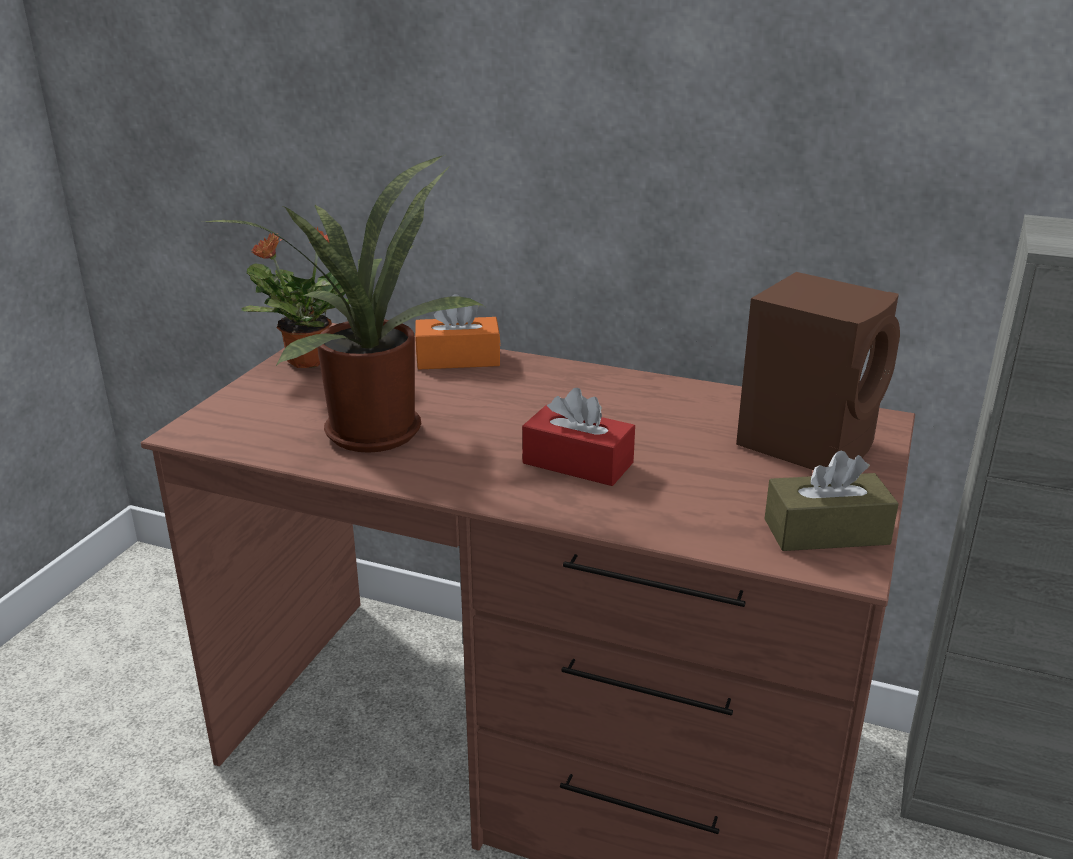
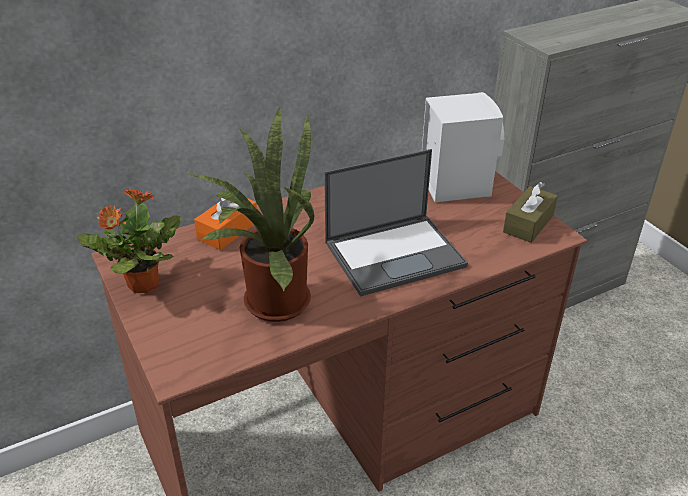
camera: 50 degrees left, 10 degrees up
red tissue box [522,388,635,486] -> laptop [324,149,468,297]
brown speaker [736,272,900,470] -> white speaker [422,92,504,202]

